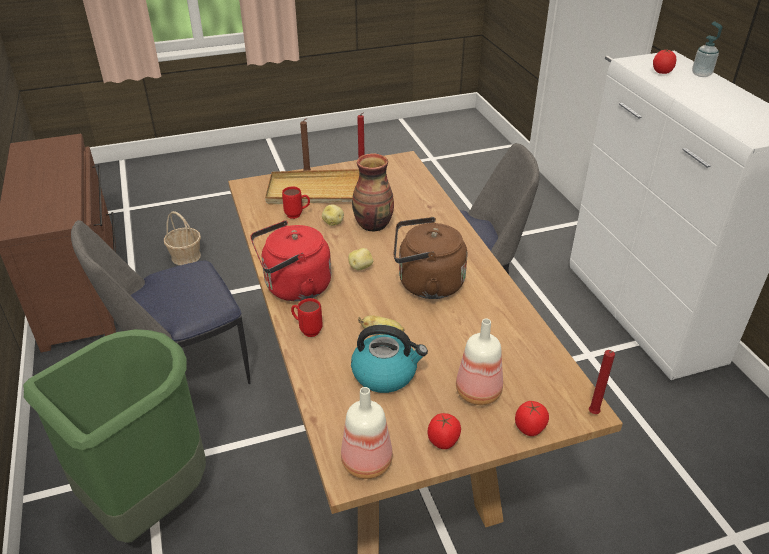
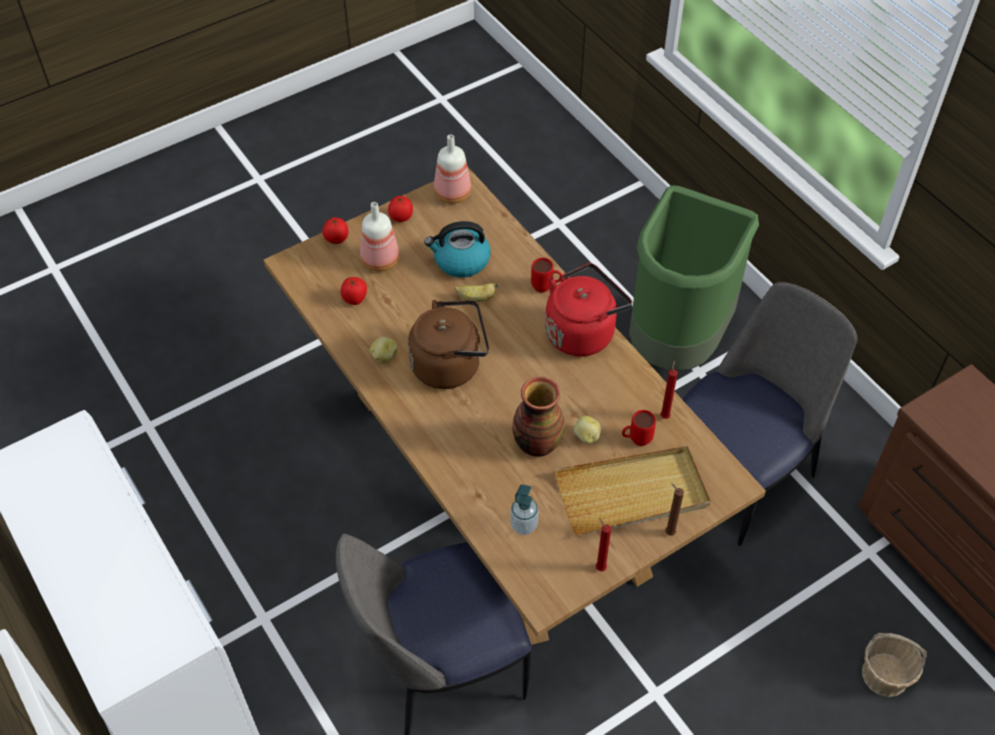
camera: 165 degrees right, 15 degrees up
potato [348,248,373,270] -> potato moved to [370,337,398,362]
red candle [589,350,615,414] -> red candle moved to [660,360,678,419]
tomato [653,49,676,74] -> tomato moved to [341,277,367,305]
soap dispenser [692,21,722,77] -> soap dispenser moved to [510,485,539,535]

